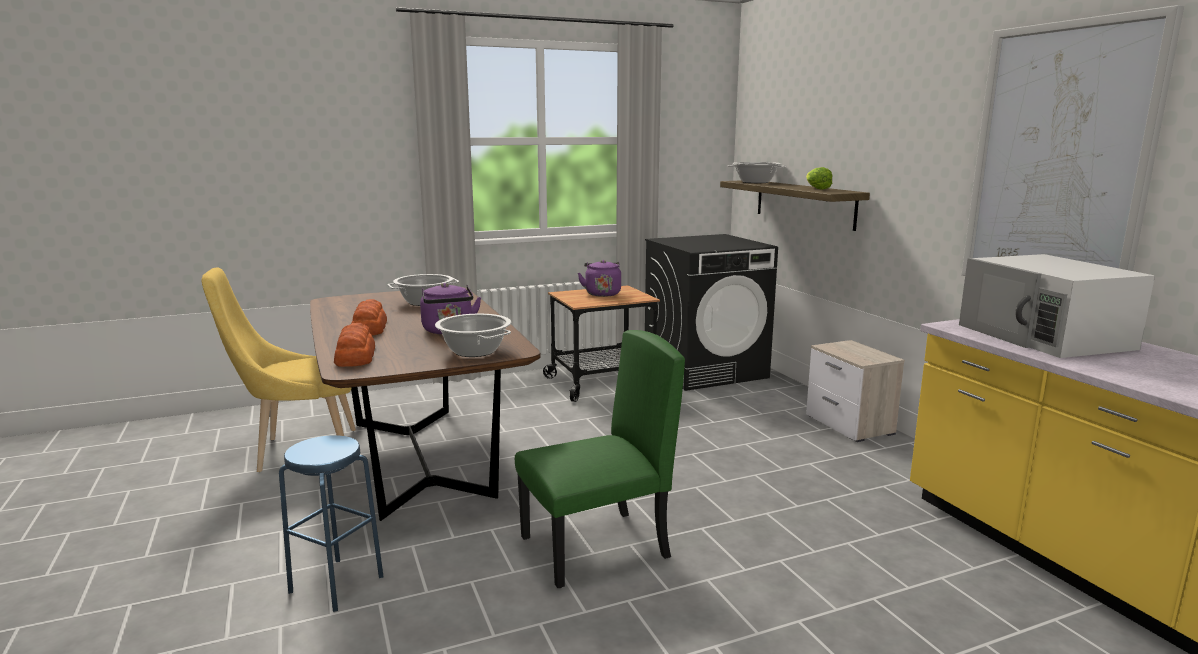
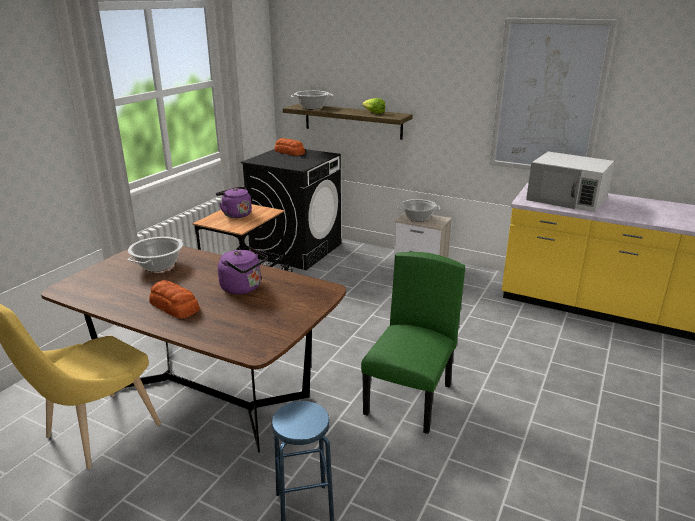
camera: 40 degrees left, 10 degrees up
bread [334,323,375,367] -> bread moved to [274,138,305,156]
cooking pot [435,314,511,357] -> cooking pot moved to [397,199,440,222]

